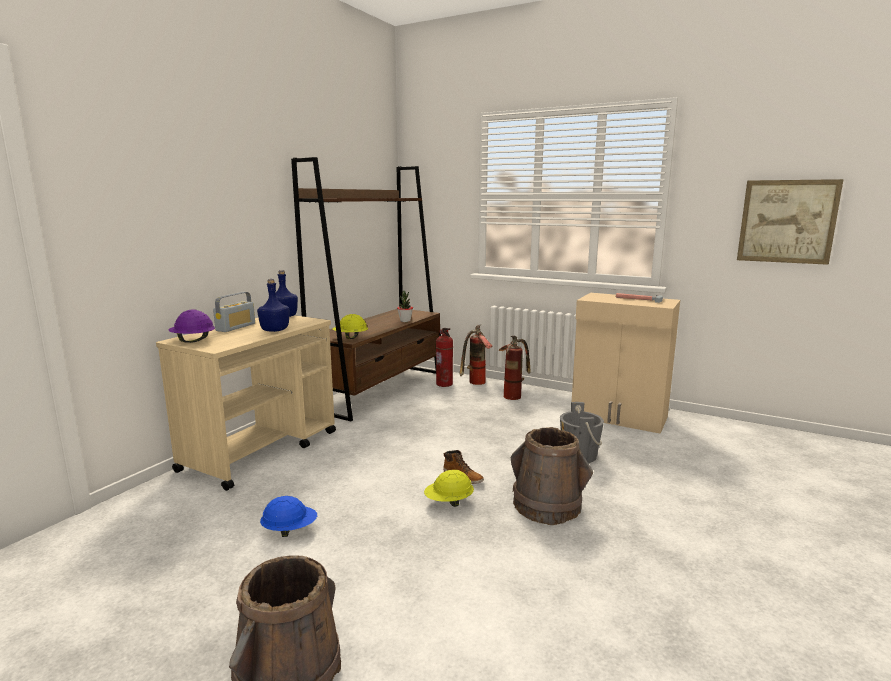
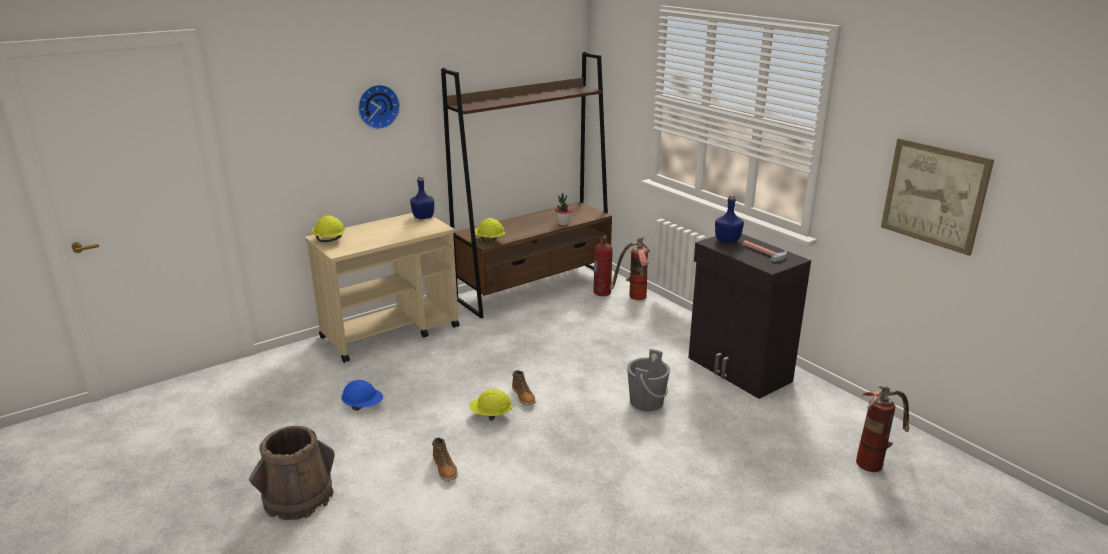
camera: 25 degrees right, 10 degrees up
purple hard hat [169,309,215,343] -> yellow hard hat [312,215,346,242]
radio [213,292,255,332] -> none
blue bottle [257,279,290,332] -> blue bottle moved to [715,195,744,243]
fire extinguisher [499,336,531,400] -> fire extinguisher moved to [856,386,909,472]
brown bucket [511,427,593,525] -> none
beige cabinet [572,293,680,434] -> black cabinet [688,234,811,399]
none -> wall clock [358,84,400,130]
none -> boot [432,438,458,481]

